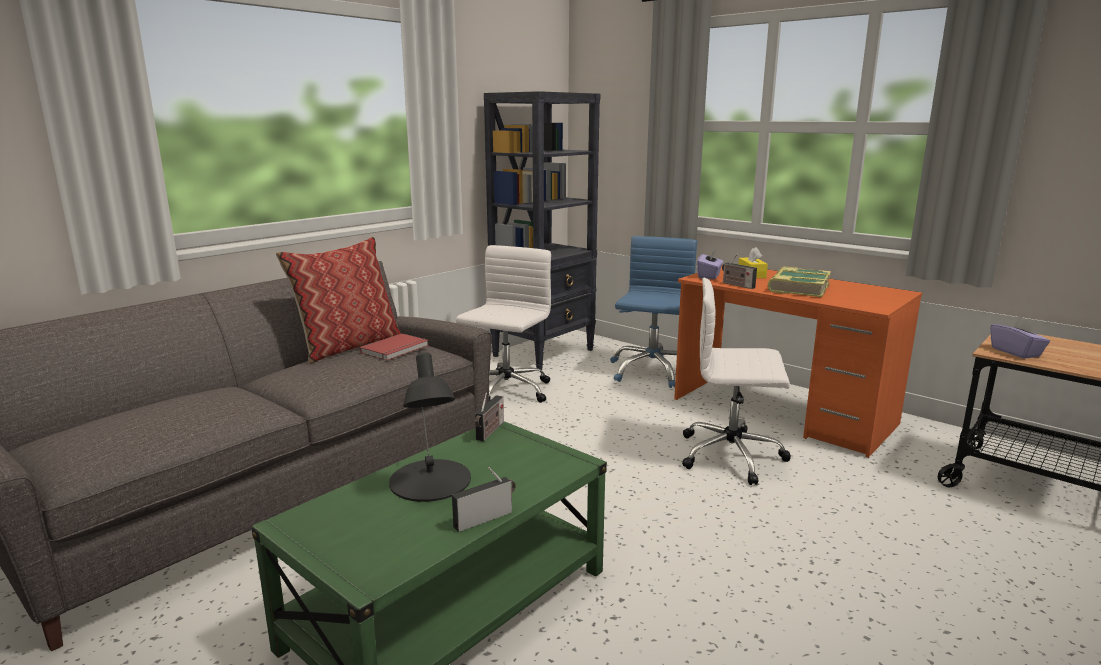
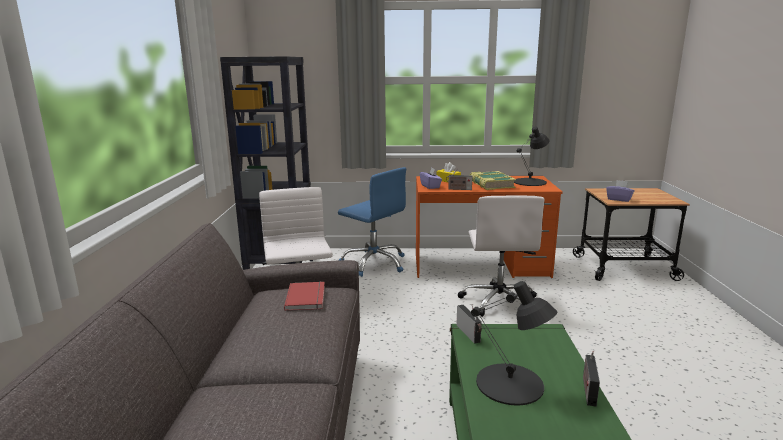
camera: 40 degrees left, 0 degrees up
pillow [276,237,401,364] -> none
blue office chair [610,236,697,388] -> blue office chair turned 150 degrees clockwise [338,167,406,277]
white office chair [682,278,791,485] -> white office chair turned 60 degrees counterclockwise [458,196,545,317]
none -> black table lamp [514,126,550,186]

